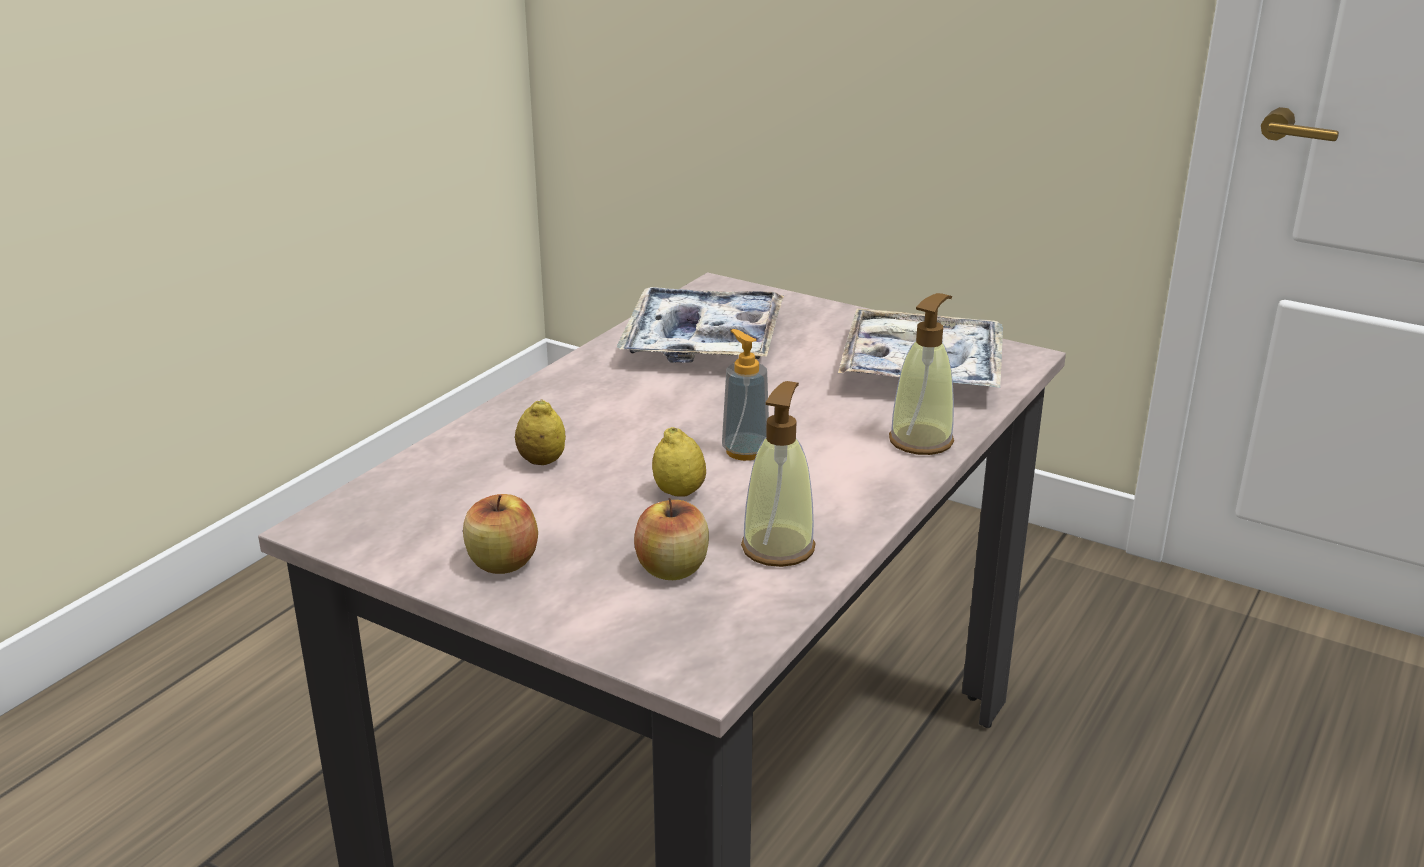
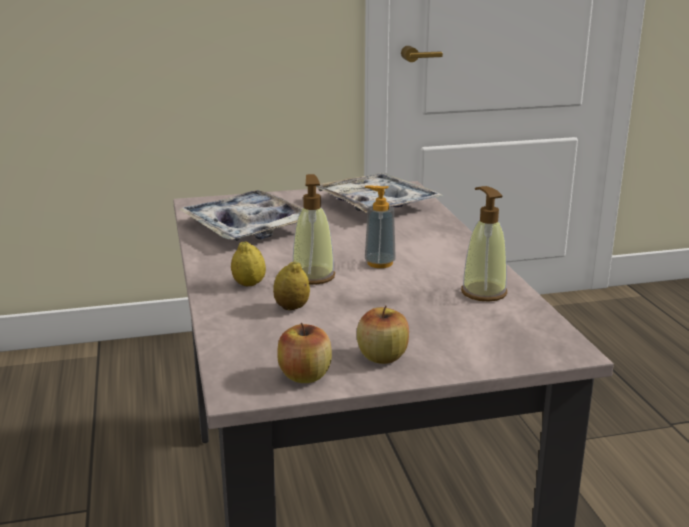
camera: 45 degrees left, 5 degrees down
apple [634,498,709,580] -> apple moved to [277,323,332,383]
lemon [652,427,706,497] -> lemon moved to [231,241,266,286]
soap dispenser [889,293,954,455] -> soap dispenser moved to [293,174,335,285]

